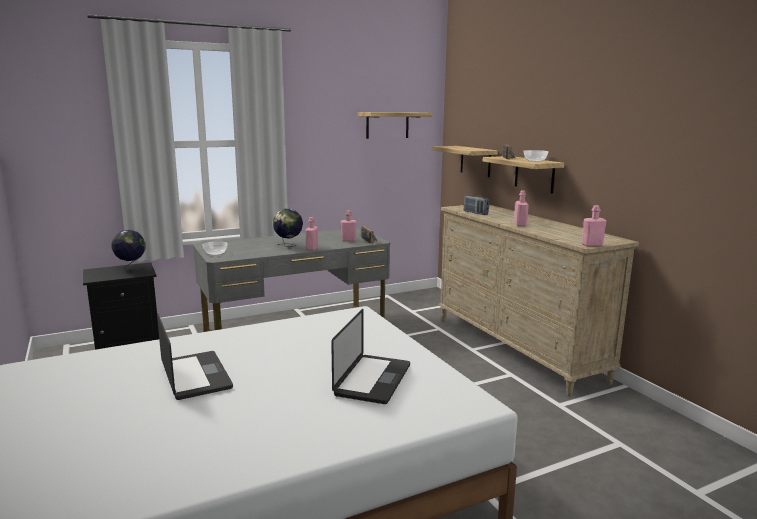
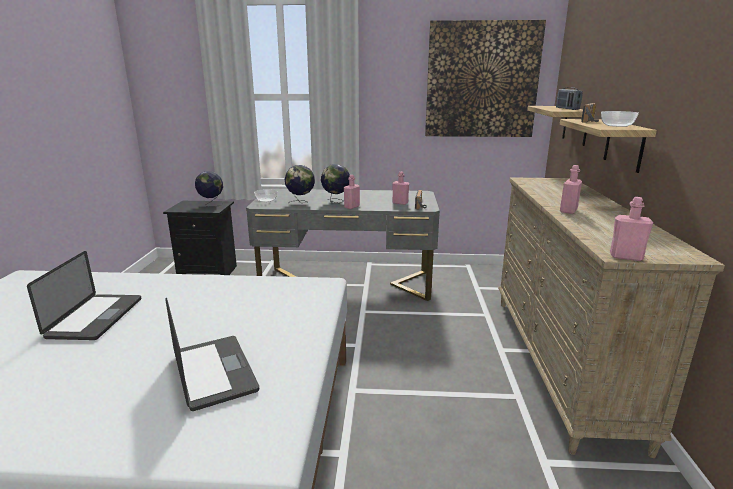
camera: 30 degrees right, 5 degrees up
laptop [331,309,410,404] -> laptop turned 75 degrees counterclockwise [165,297,259,411]
shelf [358,112,432,139] -> picture [425,20,546,137]
radio [464,195,489,215] -> radio moved to [556,87,583,110]
none -> globe [285,165,315,204]

